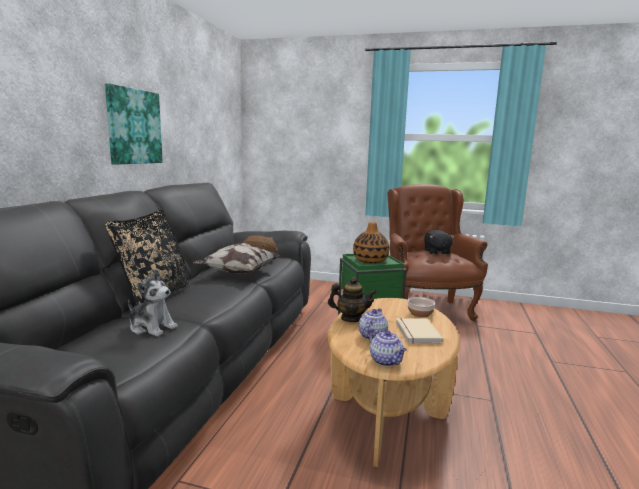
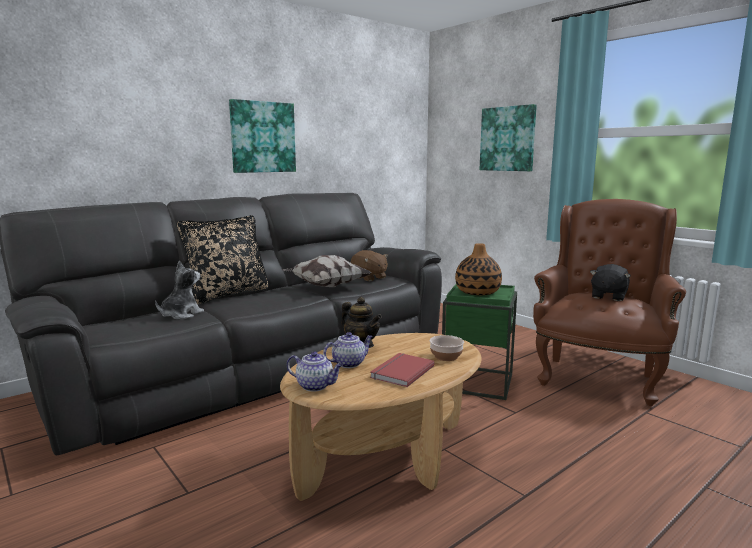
camera: 35 degrees right, 0 degrees up
plush toy [128,269,178,336] -> plush toy turned 120 degrees counterclockwise [155,261,204,320]
teapot [369,329,407,366] -> teapot turned 75 degrees counterclockwise [287,351,343,392]
beige book [396,318,443,344] -> red book [370,353,435,387]
none -> picture [480,104,537,171]

